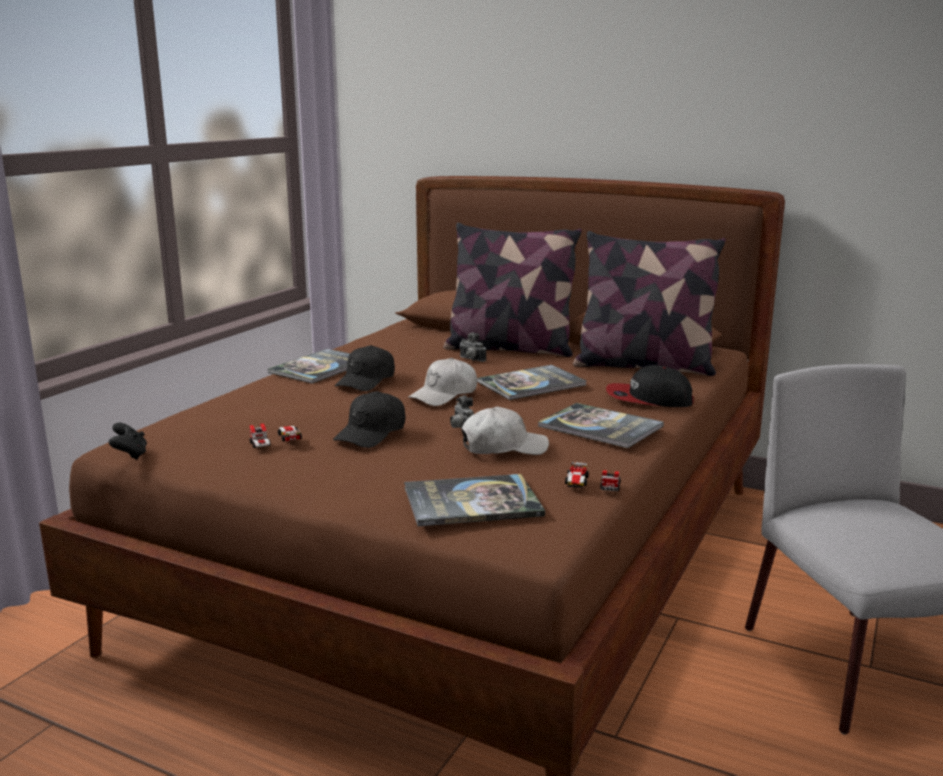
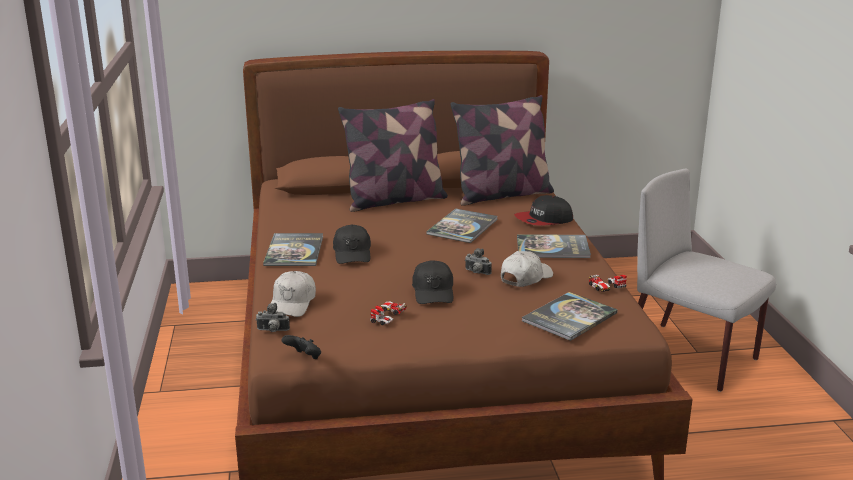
camera: 35 degrees left, 5 degrees up
white cap [408,358,477,406] -> white cap moved to [271,271,316,317]
camera [460,332,486,362] -> camera moved to [256,303,290,332]

